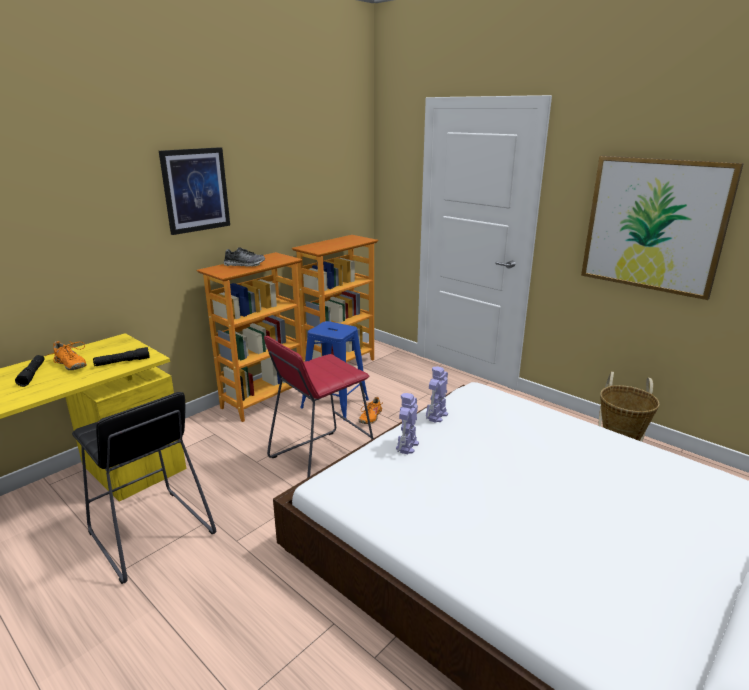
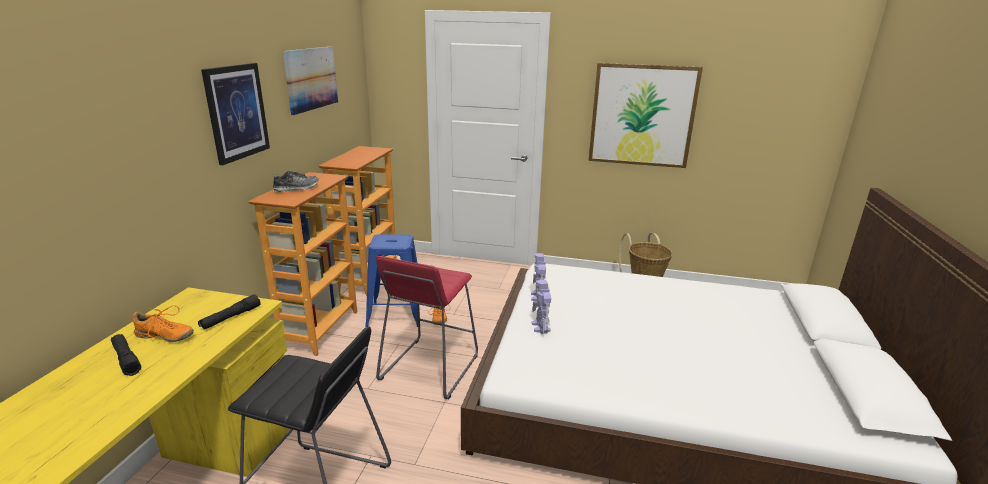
camera: 30 degrees left, 0 degrees up
none -> picture [283,46,338,115]

